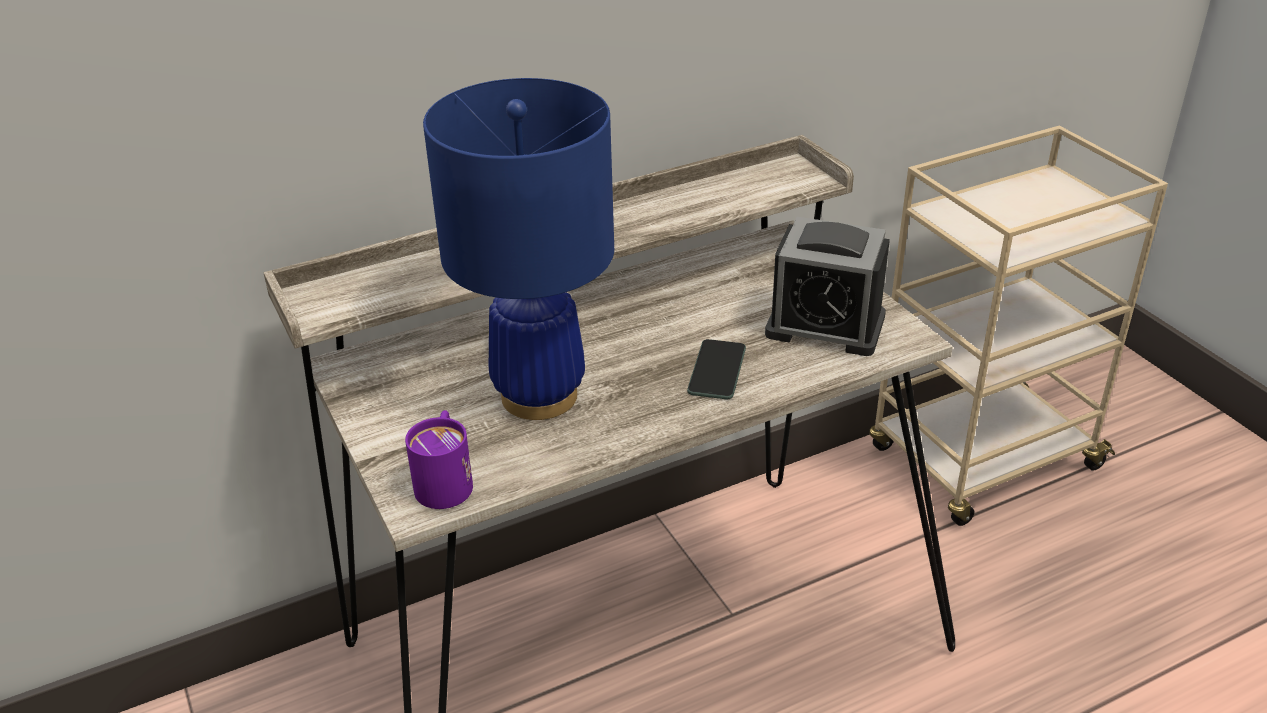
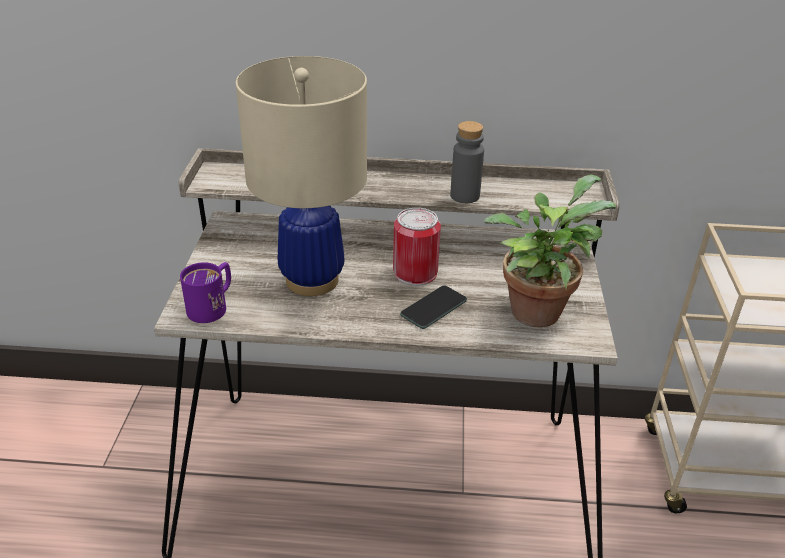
camera: 30 degrees right, 0 degrees up
blue table lamp [423,78,614,420] -> beige table lamp [236,56,367,296]
alarm clock [765,217,890,356] -> potted plant [484,175,615,327]
none -> can [393,208,441,286]
none -> grey bottle [450,121,484,203]

